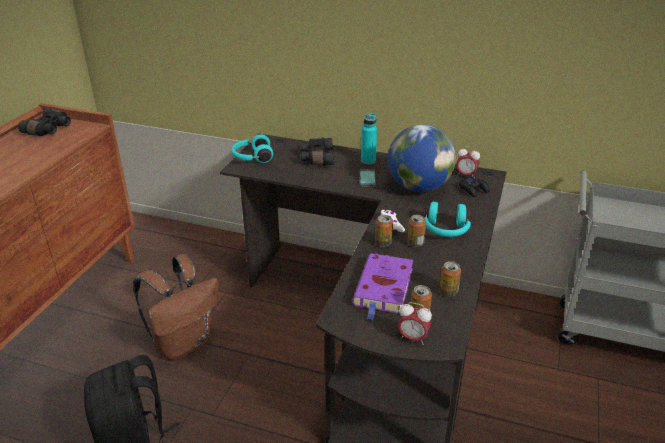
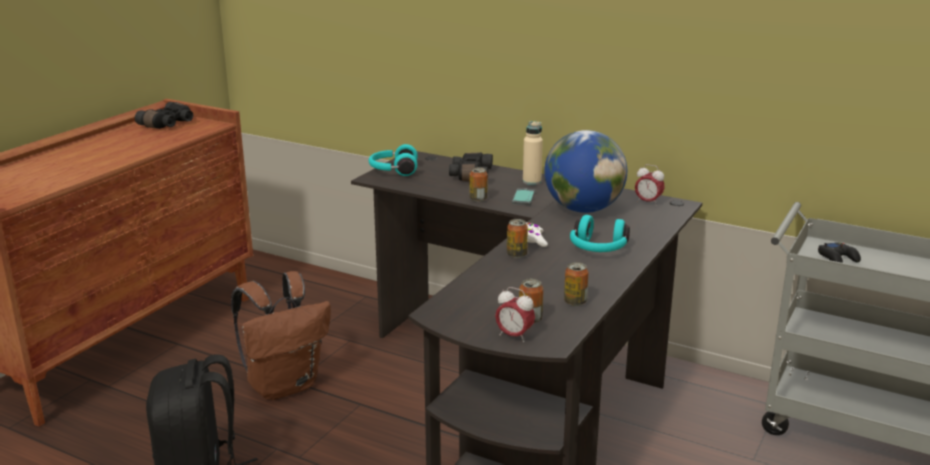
camera: 10 degrees right, 10 degrees down
purple book [352,253,414,320] -> none
turquoise bottle [361,113,377,164] -> beige bottle [523,121,543,185]
can [407,215,426,247] -> can moved to [469,167,488,202]
black game controller [459,177,490,197] -> black game controller moved to [818,242,861,263]

